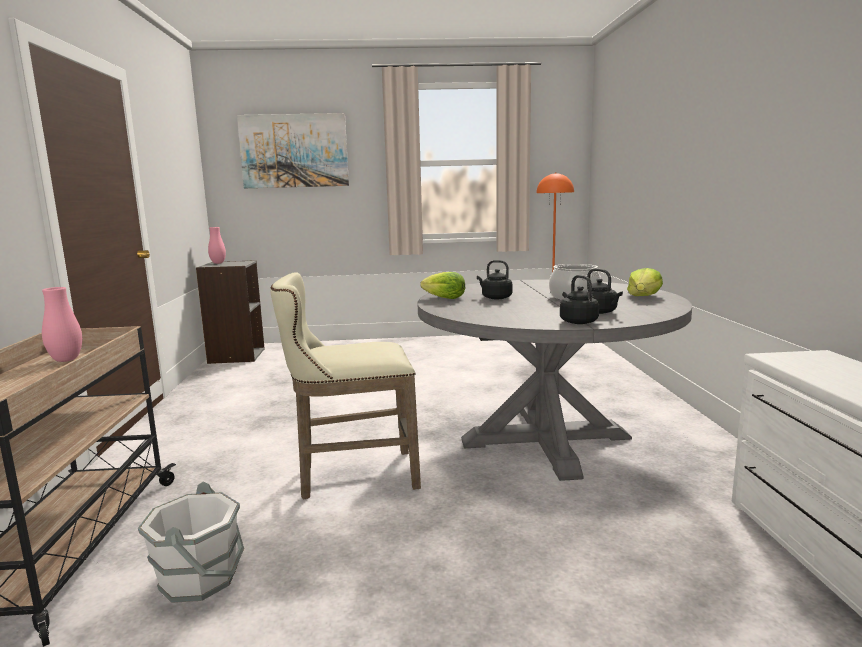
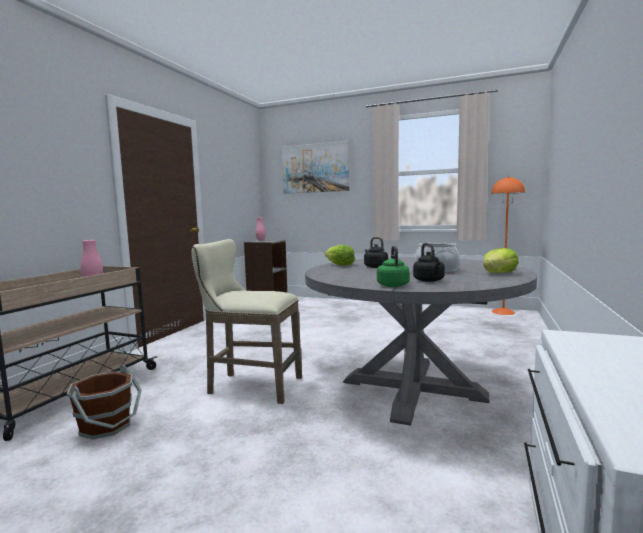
camera: 25 degrees right, 5 degrees down
white bucket [138,482,244,603] -> brown bucket [67,365,142,440]
black kettle [560,275,599,324] -> green kettle [377,246,409,287]

